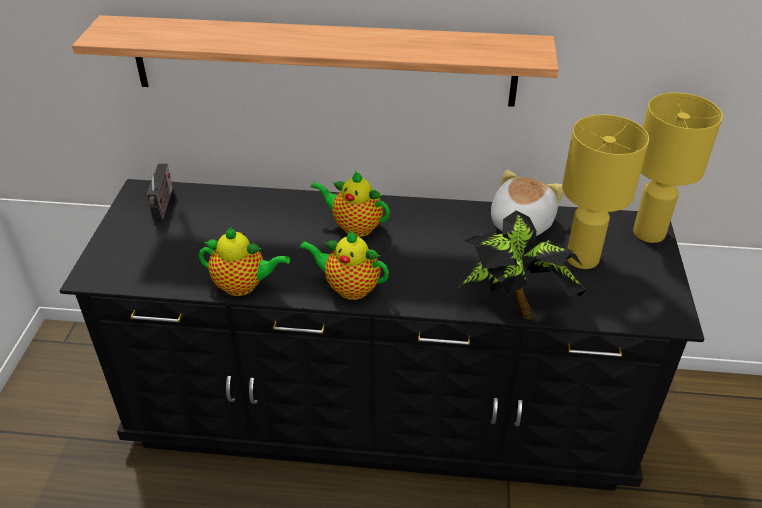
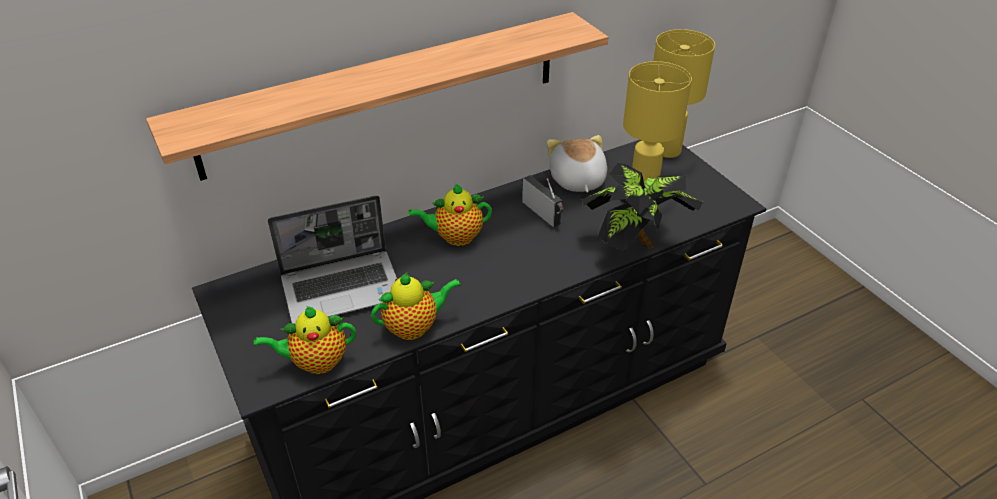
camera: 35 degrees left, 0 degrees up
radio [147,164,173,220] -> radio moved to [522,175,564,227]
teapot [299,230,389,300] -> teapot moved to [254,306,356,374]
none -> laptop [268,195,397,324]

